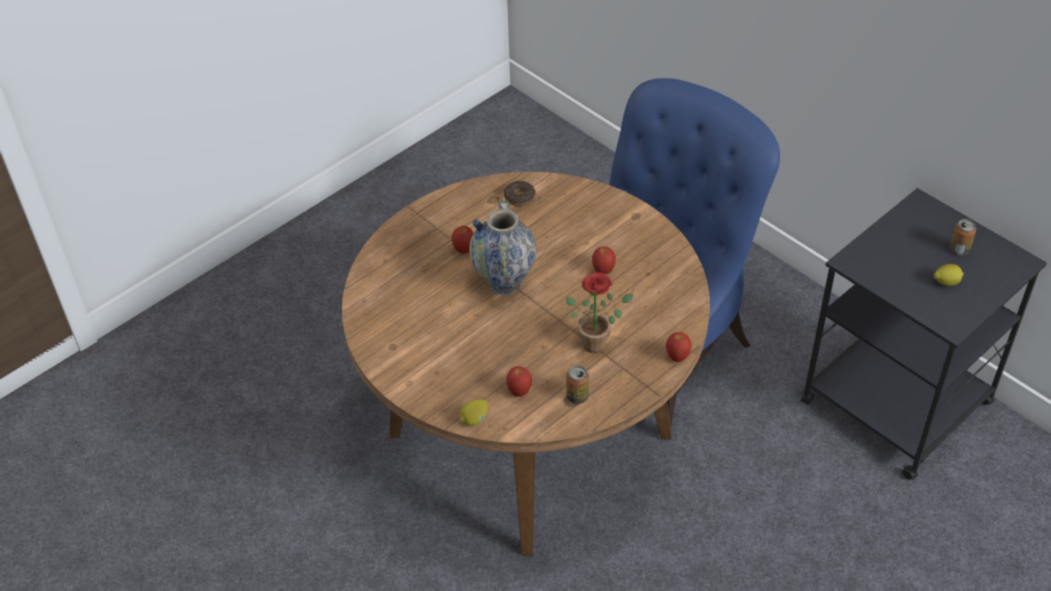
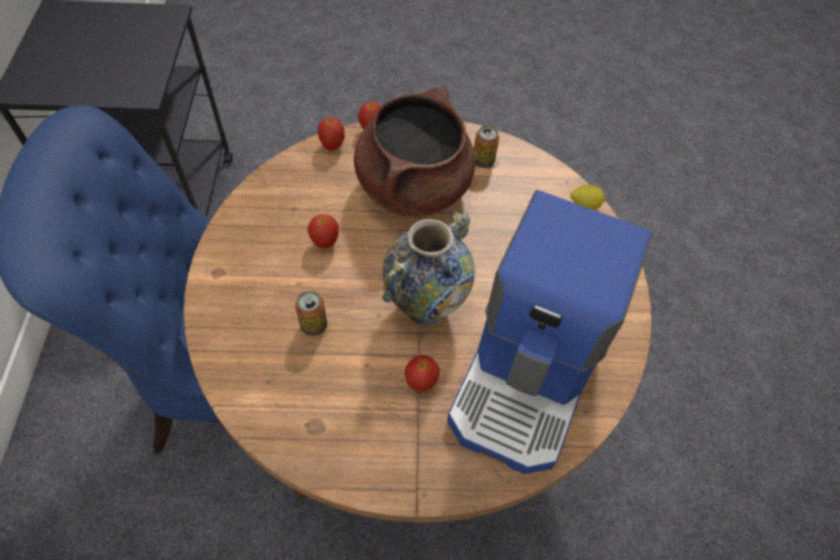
camera: 140 degrees left, 10 degrees up
donut [504,181,536,206] -> none
apple [506,366,532,397] -> apple moved to [317,117,345,150]
potted plant [566,272,634,353] -> brown cooking pot [354,86,475,217]
lemon [934,264,964,286] -> none
can [949,219,976,255] -> can moved to [295,291,327,336]
none -> coffee machine [447,190,653,474]

